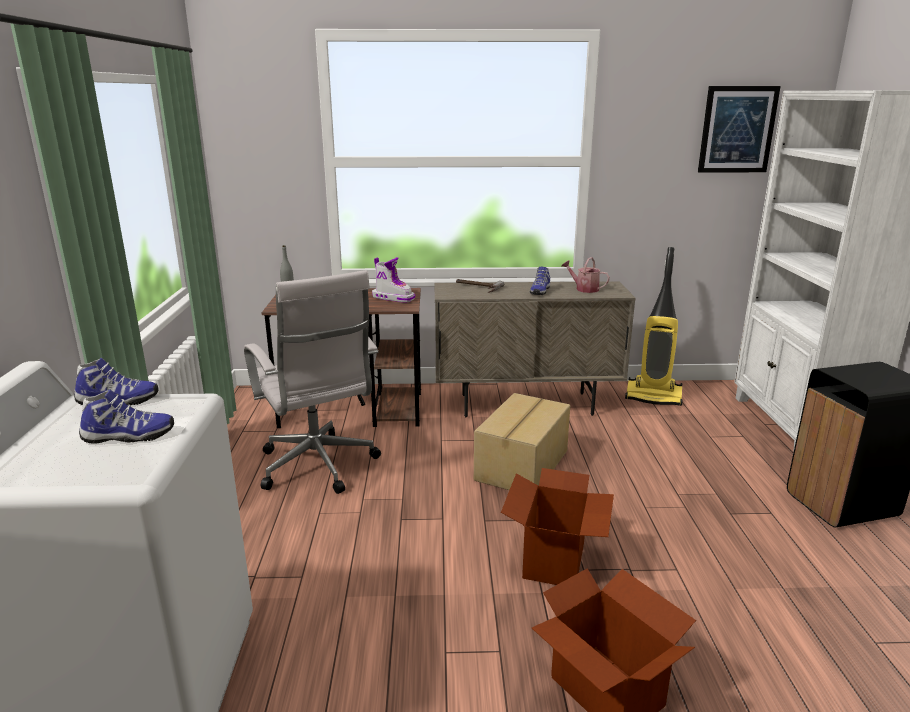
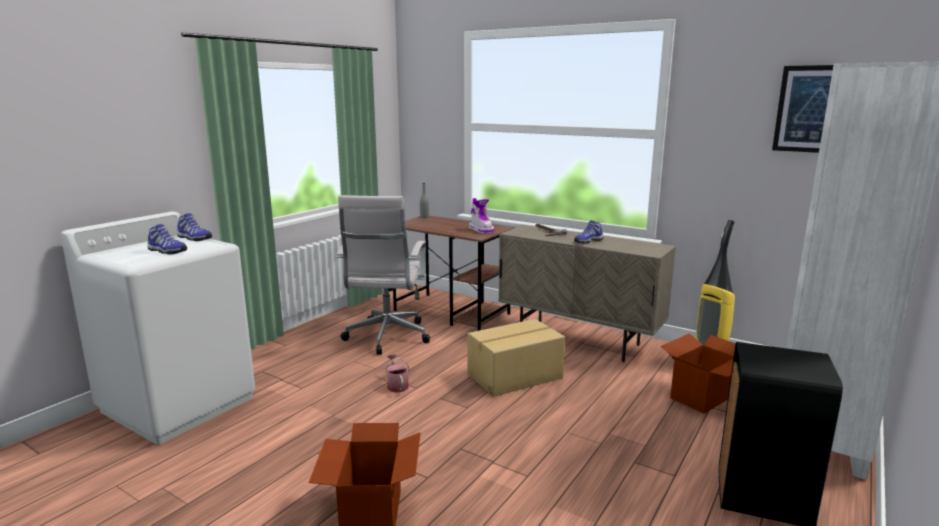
camera: 35 degrees right, 5 degrees down
cardboard box [501,468,614,585] -> cardboard box moved to [661,333,736,414]
watering can [562,257,610,293] -> watering can moved to [386,354,409,393]

